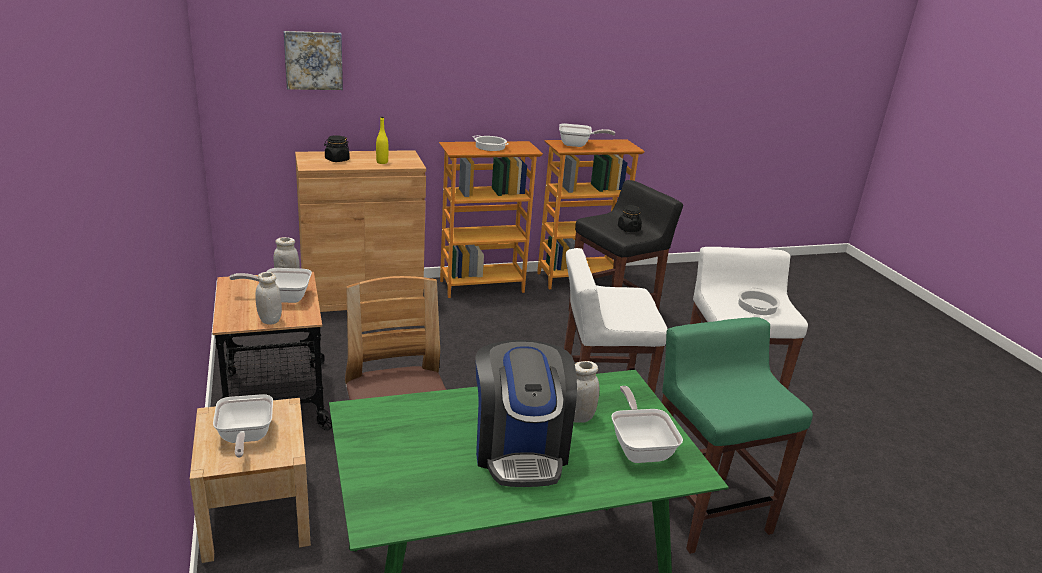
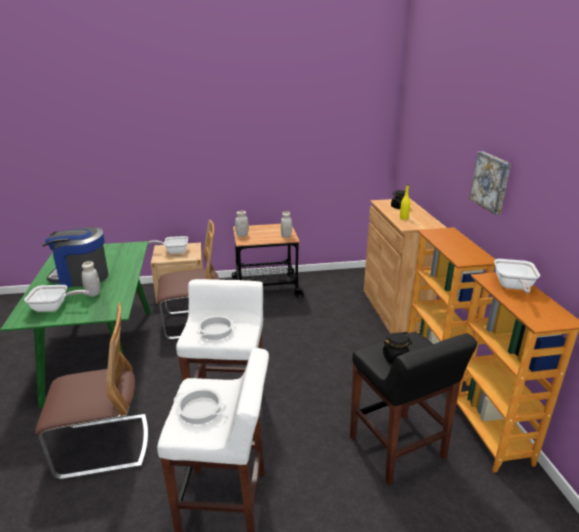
camera: 100 degrees right, 0 degrees up
frying pan [229,268,312,303] -> none
picture [284,31,343,90] -> picture moved to [469,151,511,215]
cooking pot [473,135,509,151] -> cooking pot moved to [196,315,235,340]
green stool [662,317,813,554] -> chair [35,303,148,479]

